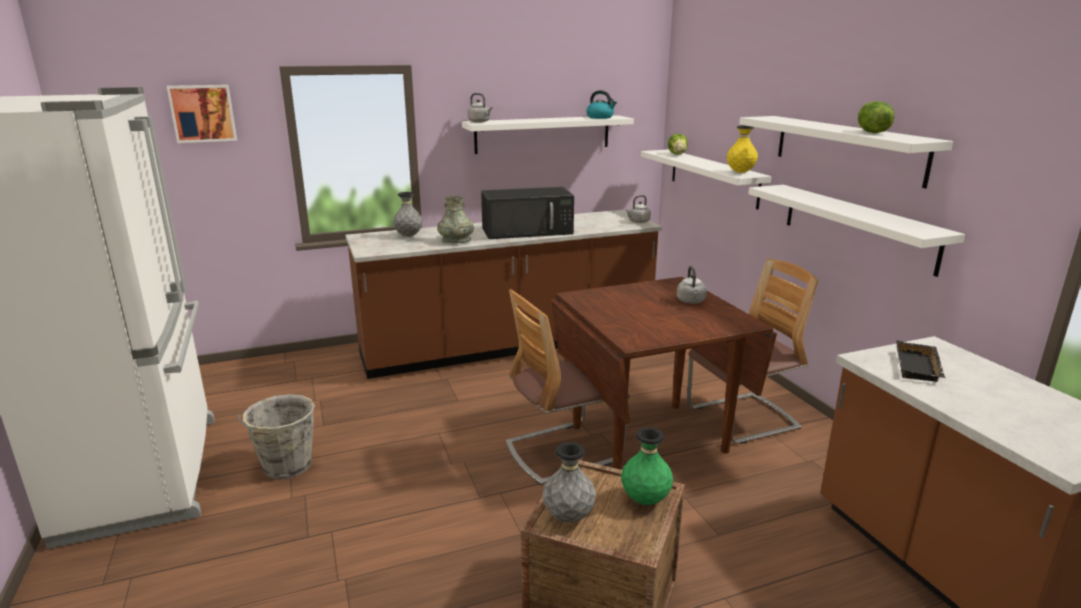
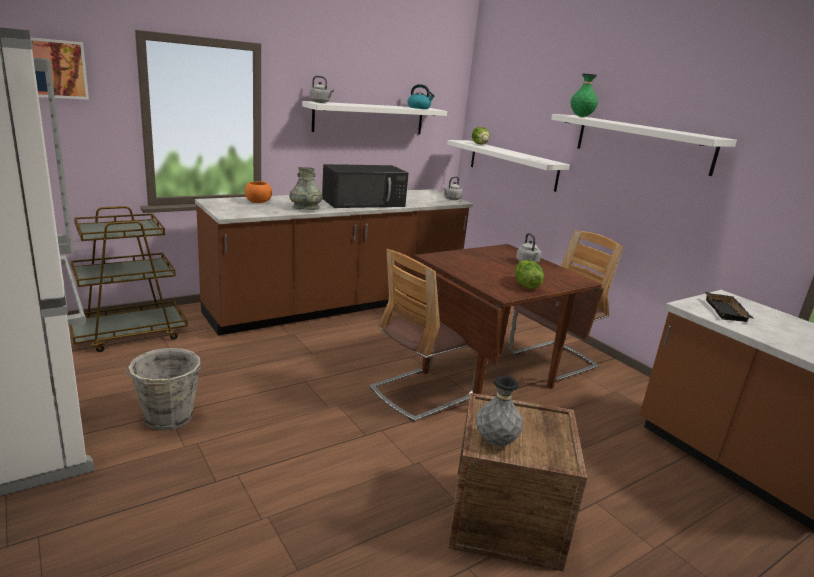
camera: 15 degrees left, 0 degrees up
grey vase [393,192,422,237] -> orange bowl [244,181,272,203]
green vase [621,427,673,505] -> green vase moved to [570,74,598,117]
yellow vase [727,125,758,173] -> none
white shelf [748,185,965,277] -> none
lettuce [858,101,894,133] -> lettuce moved to [515,260,544,289]
none -> brown cart [67,206,188,352]

